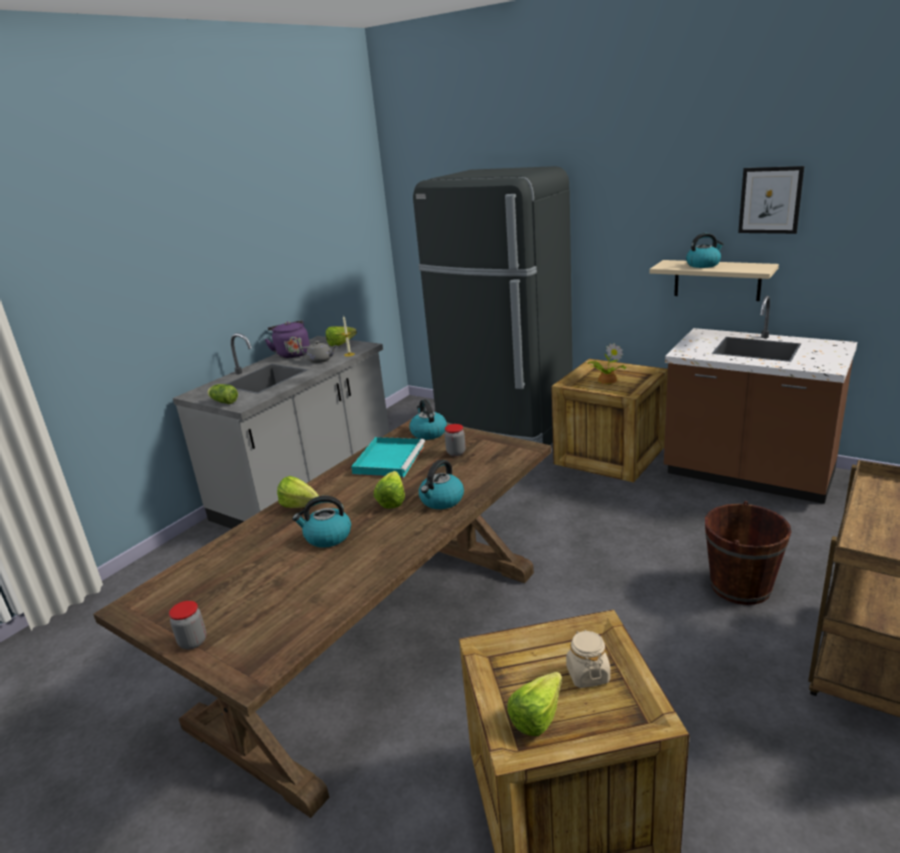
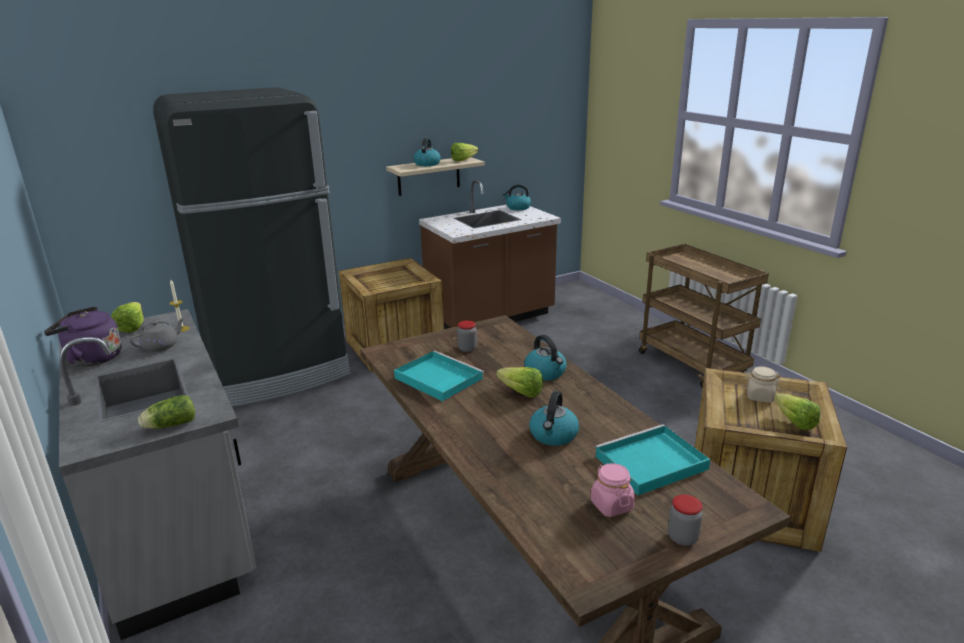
camera: 65 degrees left, 0 degrees up
lettuce [277,476,319,508] -> lettuce moved to [451,143,478,161]
kettle [409,399,447,440] -> kettle moved to [503,184,531,210]
potted plant [587,343,627,384] -> none
brown bucket [705,501,791,605] -> none
picture [738,166,804,234] -> none
none -> pink jar [590,463,635,517]
none -> turquoise tray [595,424,711,495]

